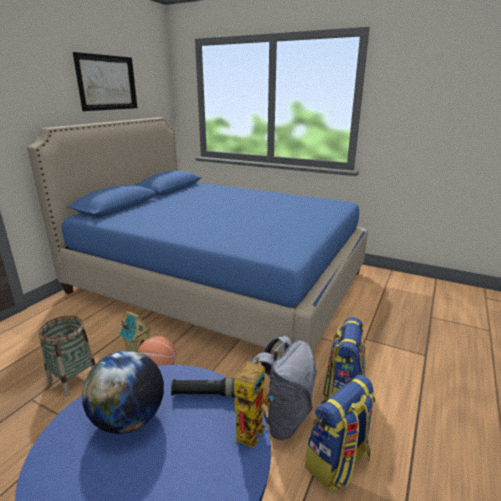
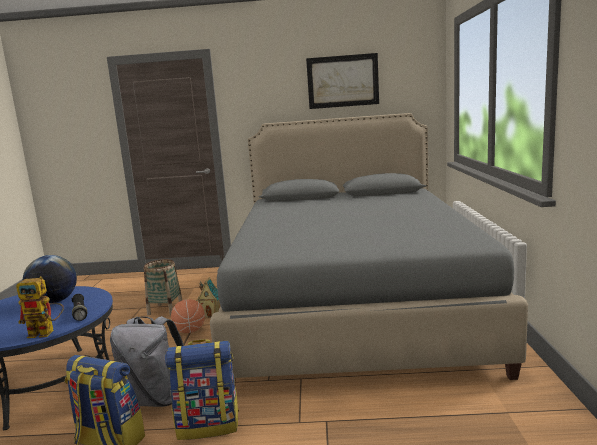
camera: 65 degrees right, 10 degrees down
blue bed [27,117,368,353] -> grey bed [210,113,528,380]

